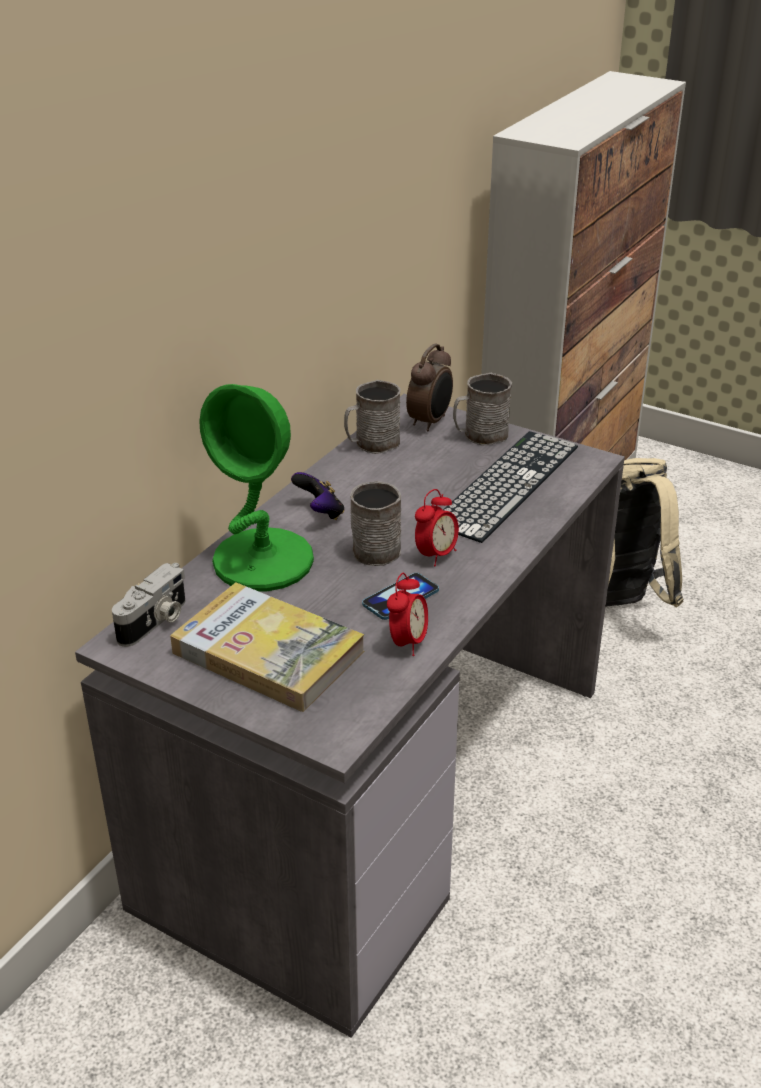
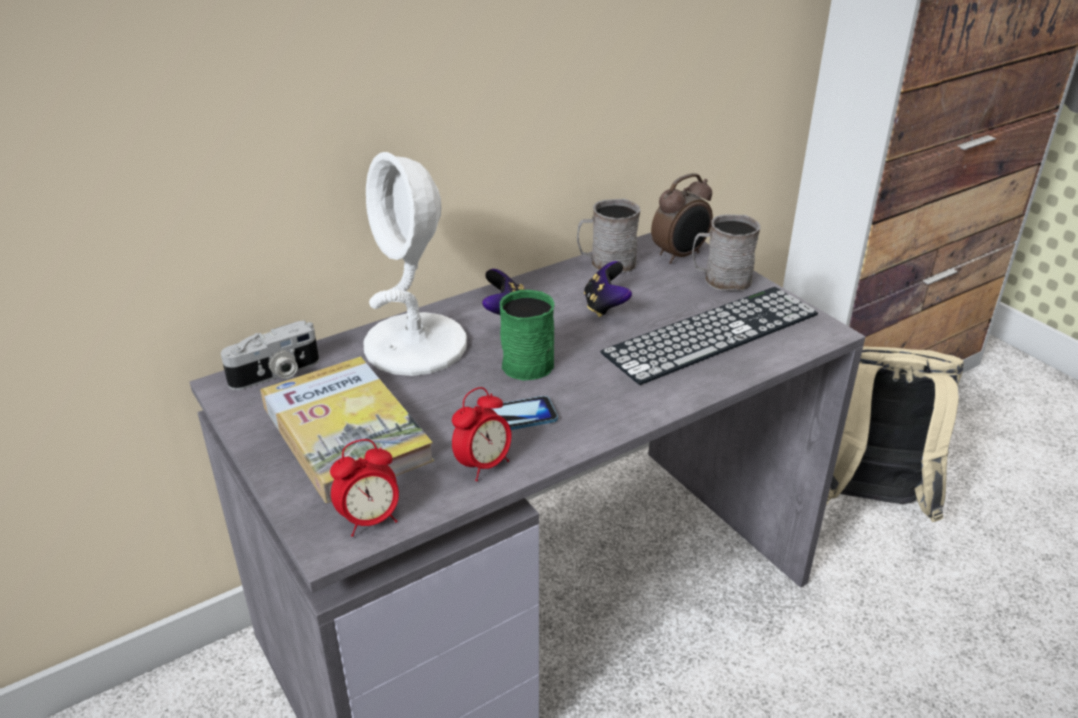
camera: 25 degrees right, 0 degrees up
green table lamp [199,384,314,592] -> white table lamp [363,152,467,376]
grey mug [350,481,401,566] -> green mug [500,290,555,381]
alarm clock [415,489,459,567] -> alarm clock moved to [330,439,399,537]
none -> game controller [584,261,632,317]

